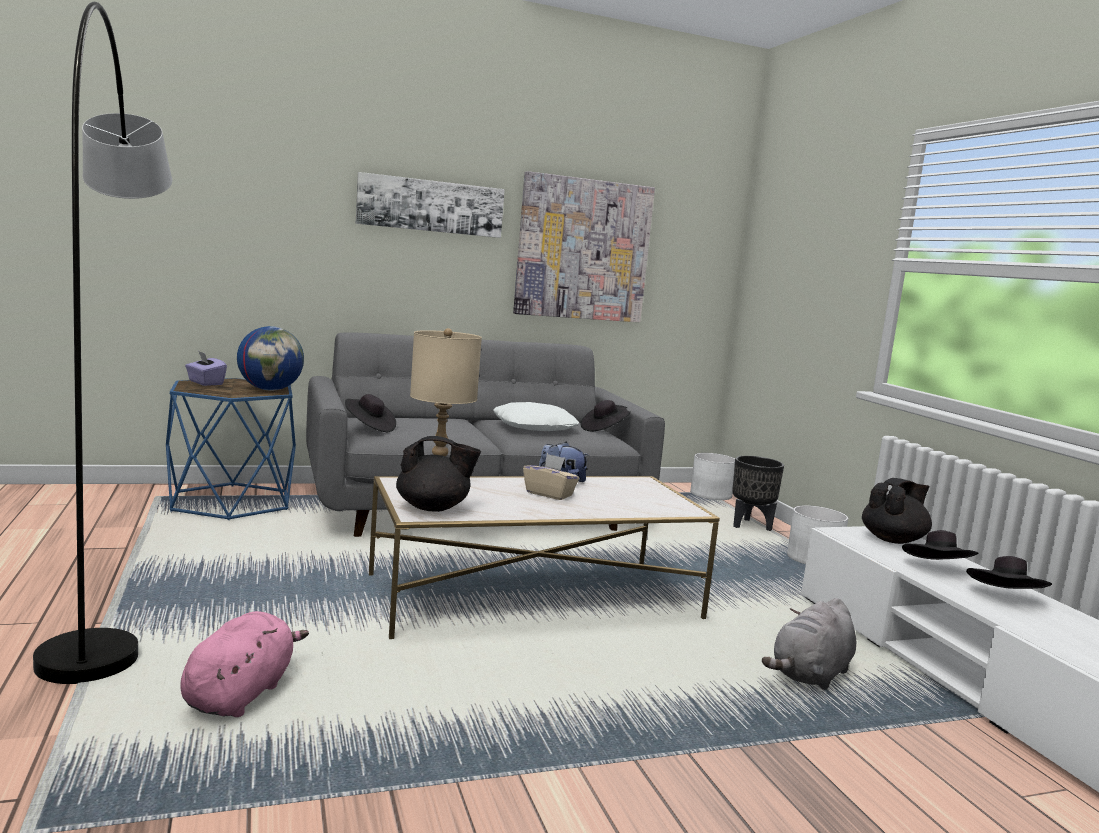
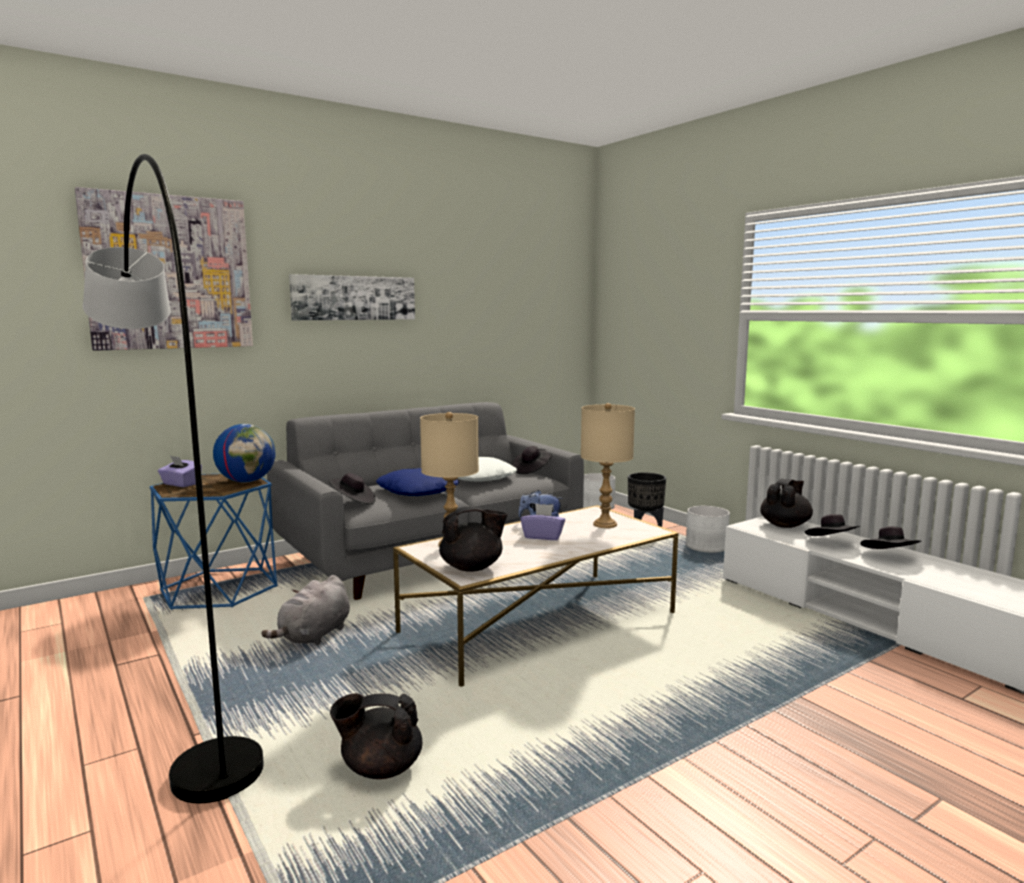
camera: 15 degrees left, 0 degrees up
pink plush toy [181,611,309,717] -> black teapot [330,693,422,779]
picture [513,171,655,322] -> picture moved to [75,187,253,351]
beige tissue box [523,454,579,500] -> purple tissue box [520,504,565,540]
grey plush toy [762,598,856,690] -> grey plush toy moved to [261,575,350,645]
none -> blue pillow [376,468,459,496]
none -> beige table lamp [581,403,635,528]

